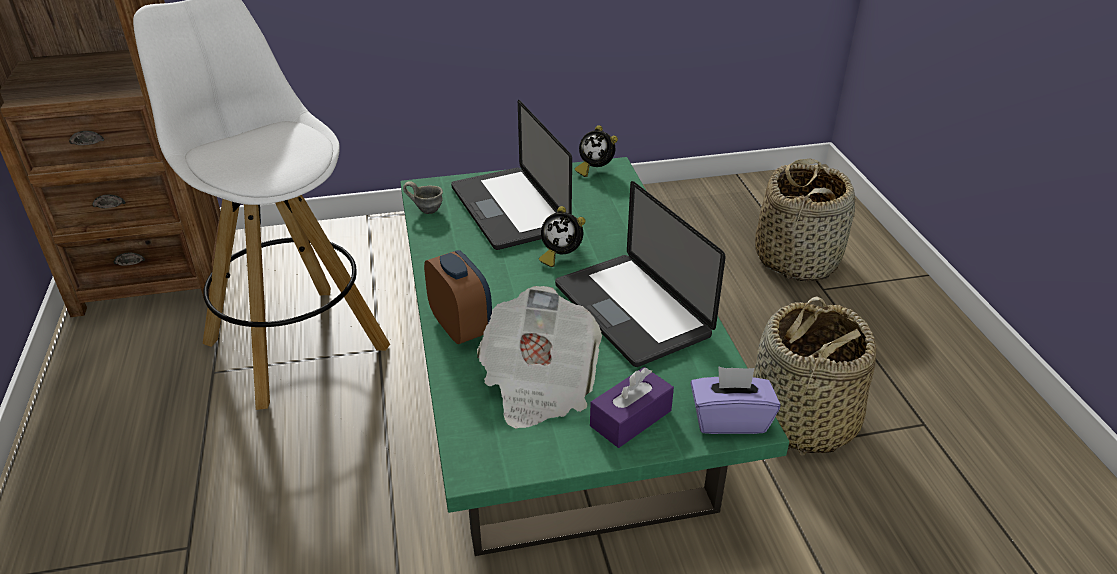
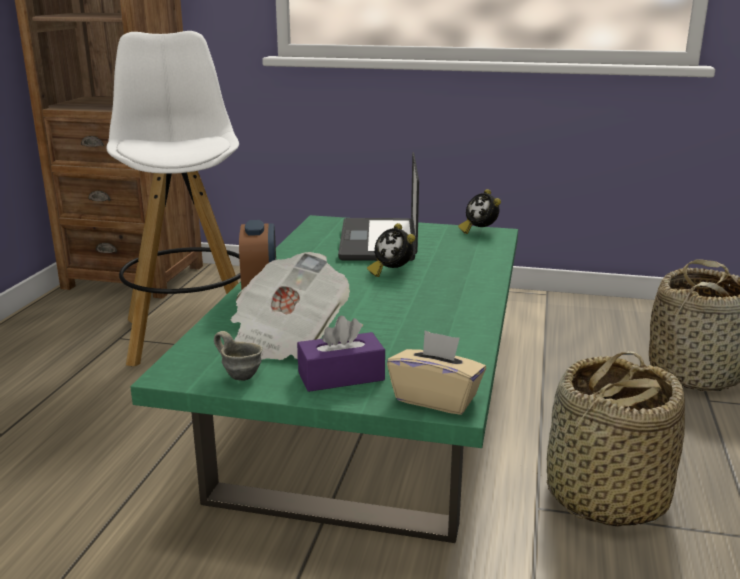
camera: 25 degrees right, 15 degrees down
grey mug [403,181,443,214] -> grey mug moved to [214,331,262,381]
laptop [555,181,726,367] -> none
purple tissue box [691,366,780,434] -> beige tissue box [387,330,486,415]

